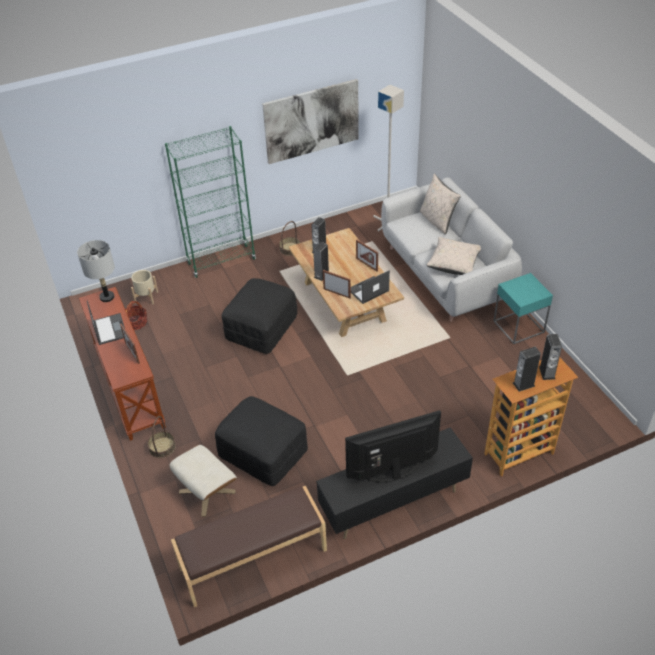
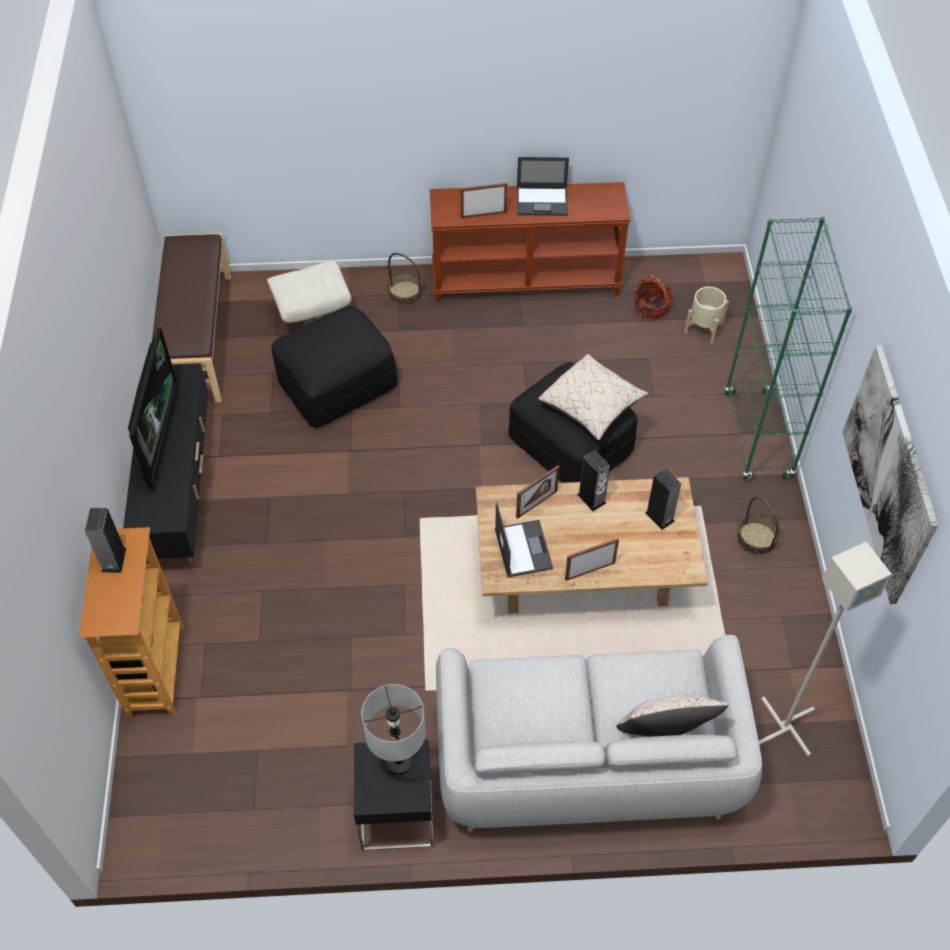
camera: 110 degrees right, 10 degrees up
grey table lamp [77,240,115,302] -> grey table lamp moved to [362,684,425,775]
beige pillow [427,237,481,275] -> beige pillow moved to [538,354,648,440]
turquoise side table [493,273,553,344] -> black side table [354,739,433,851]
speaker [539,334,562,380] -> none

